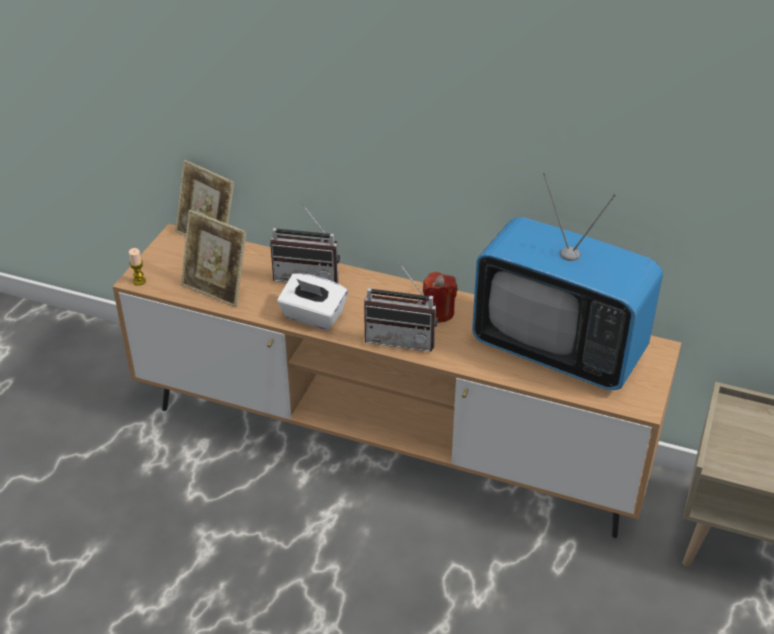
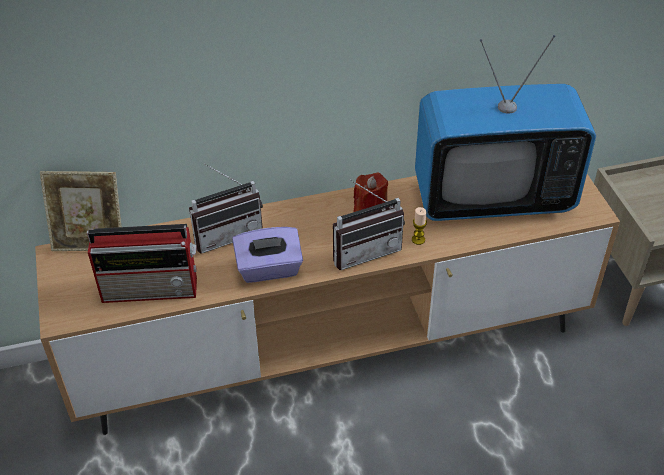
camera: 35 degrees left, 5 degrees up
candle [129,248,146,285] -> candle moved to [412,207,427,245]
picture frame [181,210,246,307] -> radio [87,224,197,303]
white tissue box [277,273,348,330] -> purple tissue box [232,227,303,283]

